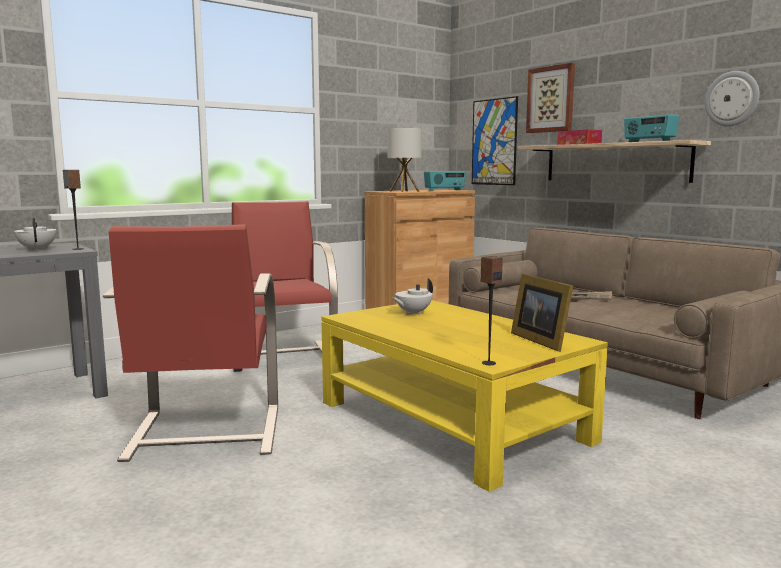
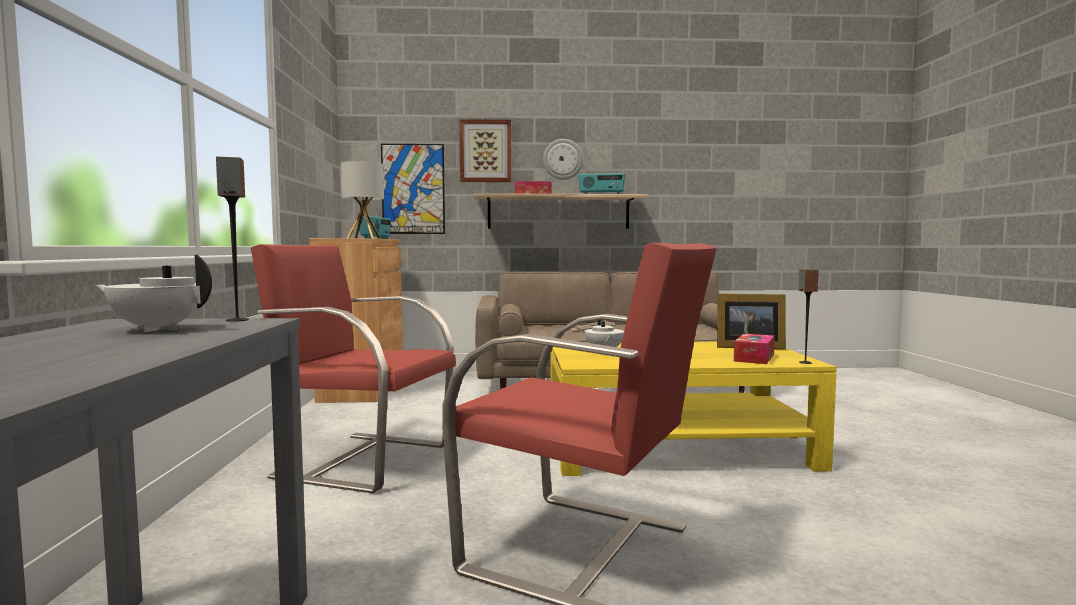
camera: 55 degrees left, 5 degrees down
wall clock [704,71,760,126] -> wall clock moved to [543,139,583,180]
none -> tissue box [734,334,774,364]

